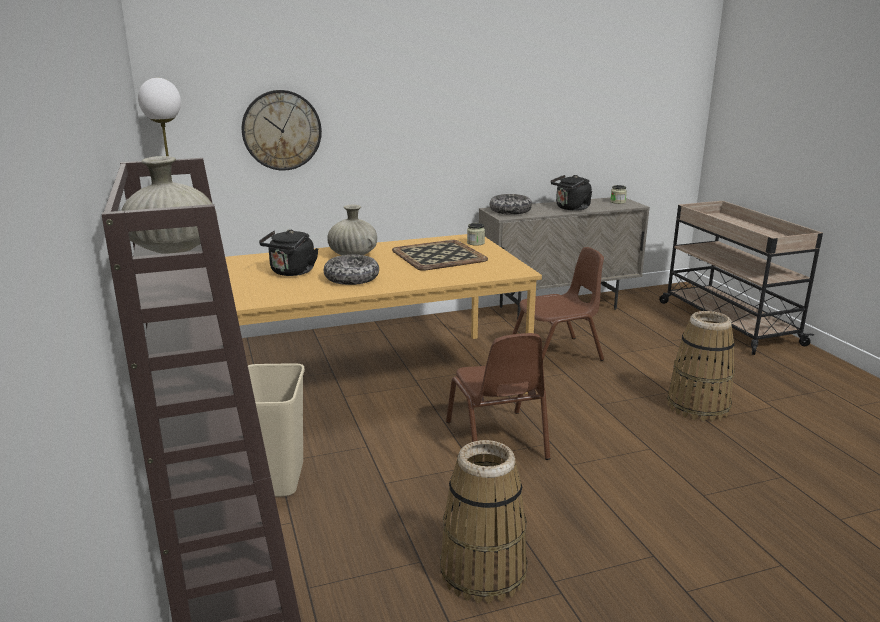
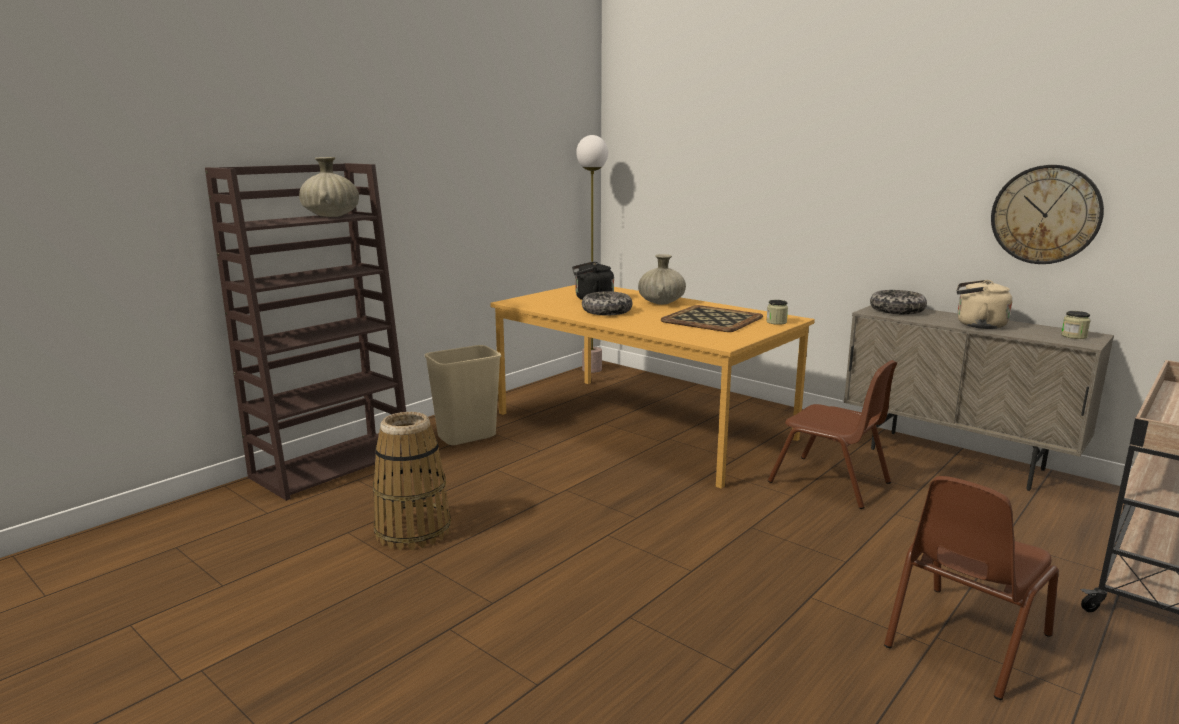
camera: 60 degrees right, 5 degrees down
wall clock [242,90,322,170] -> wall clock moved to [991,165,1104,264]
brown chair [446,333,550,460] -> brown chair moved to [884,476,1059,700]
black kettle [551,175,593,211] -> beige kettle [957,280,1012,329]
basket [667,311,735,422] -> none

